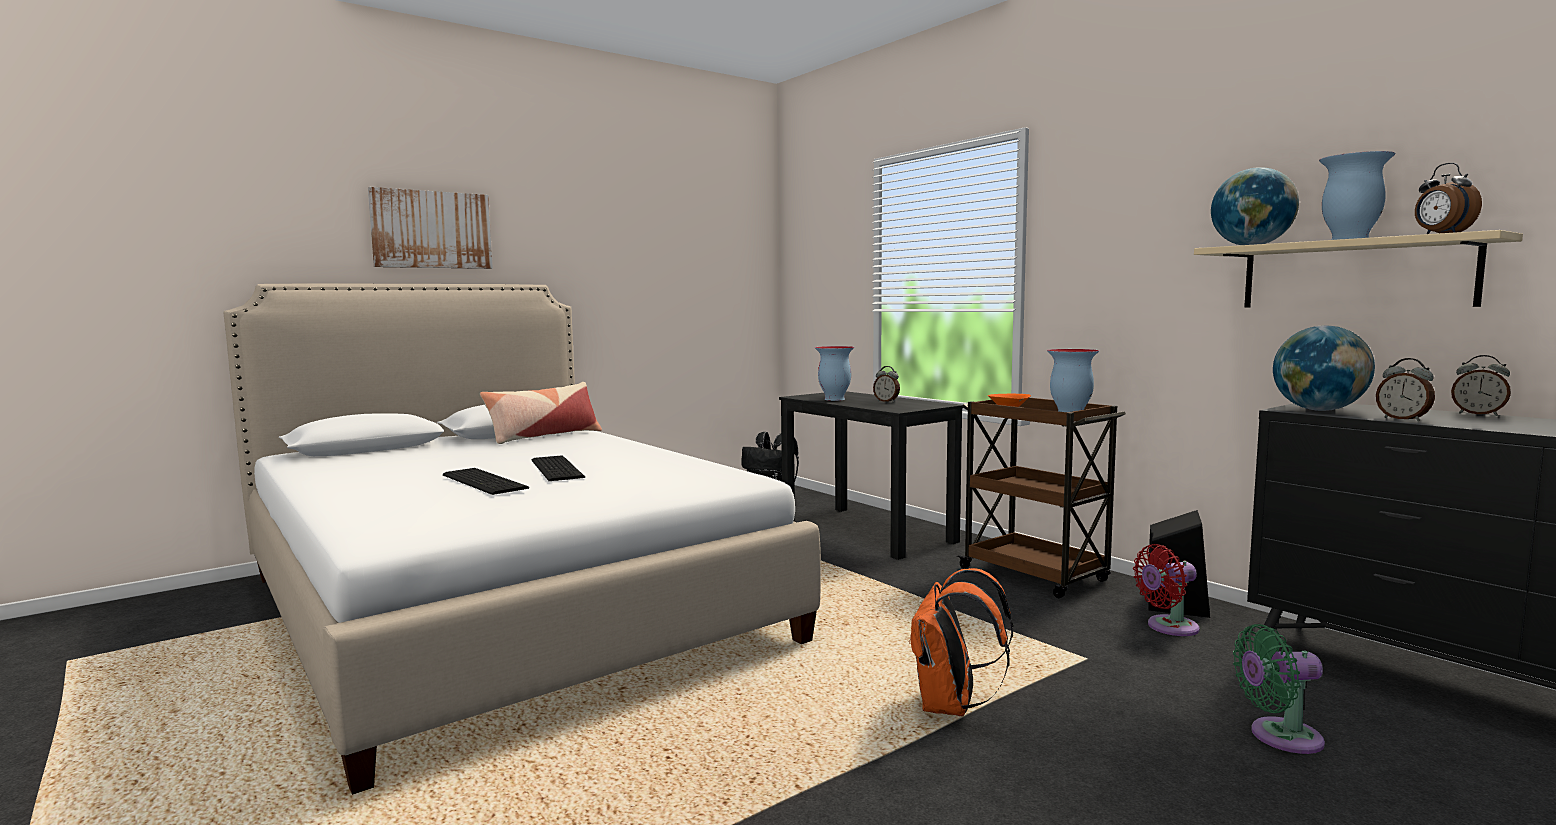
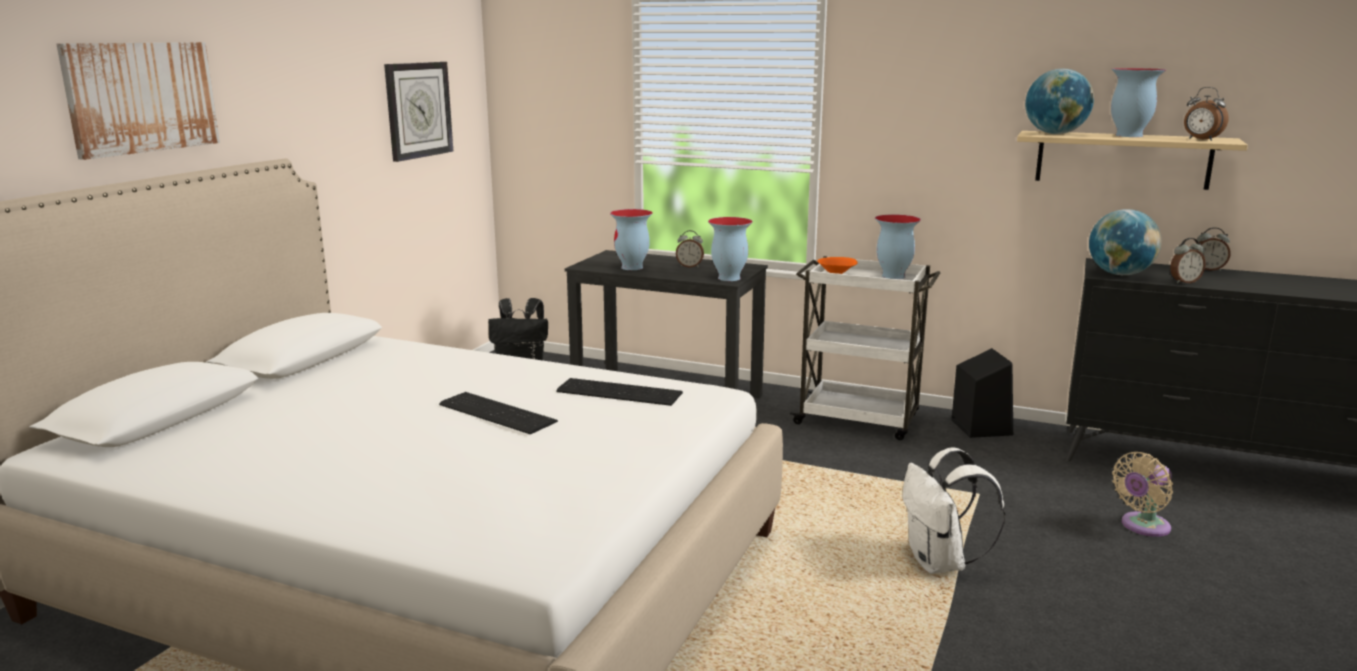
camera: 30 degrees left, 10 degrees up
keyboard [443,468,529,495] -> keyboard moved to [556,378,683,406]
pillow [480,382,602,444] -> none
orange backpack [909,568,1013,716] -> white backpack [902,448,1005,574]
brown cart [957,398,1126,598] -> white cart [790,256,940,440]
red fan [1133,544,1200,636] -> none
green fan [1233,624,1325,754] -> beige fan [1112,452,1173,537]
alarm clock [1376,358,1435,421] -> alarm clock turned 45 degrees counterclockwise [1170,238,1206,284]
none -> wall clock [384,62,454,162]
none -> vase [708,217,753,281]

